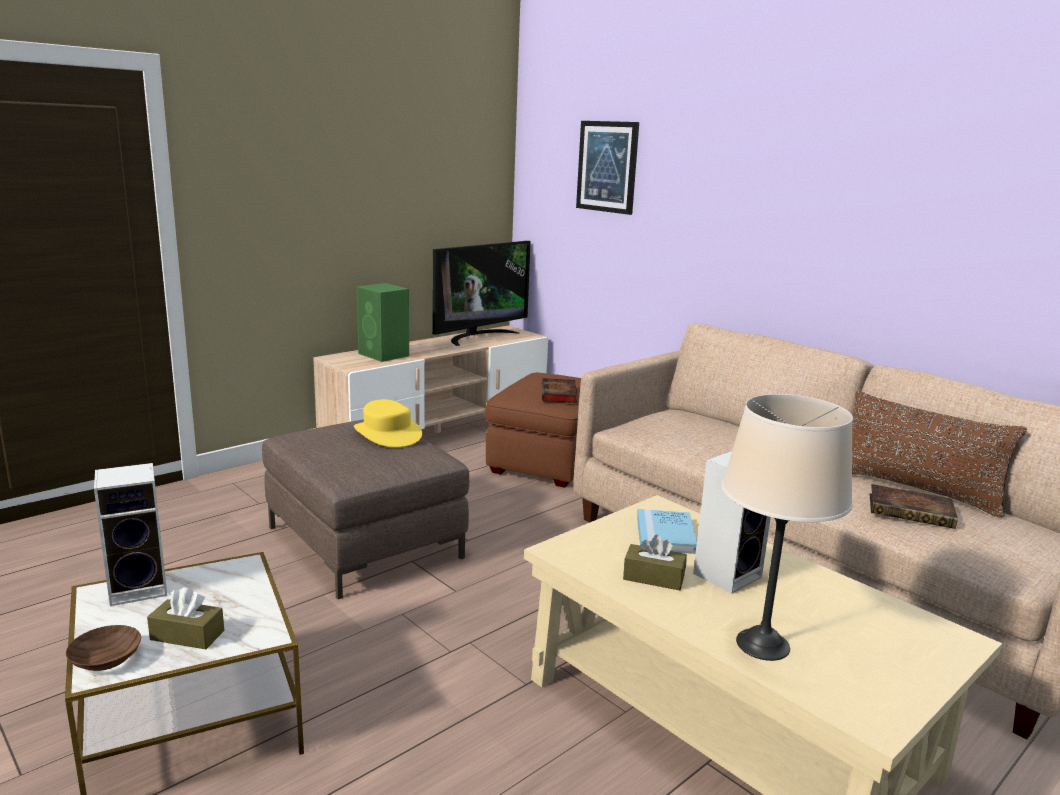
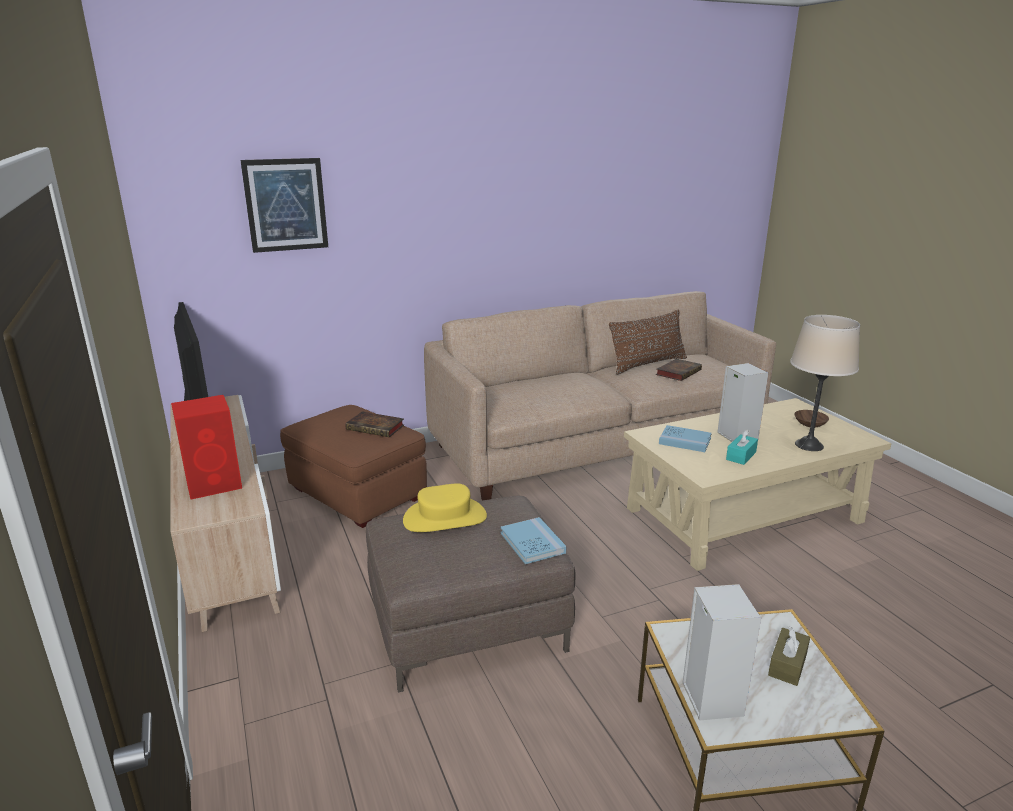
camera: 70 degrees left, 5 degrees up
brown bowl [66,625,141,671] -> brown bowl moved to [794,410,829,427]
green speaker [357,283,409,362] -> red speaker [171,395,242,500]
brown tissue box [623,535,687,590] -> turquoise tissue box [726,429,758,465]
none -> blue book [500,517,567,564]

